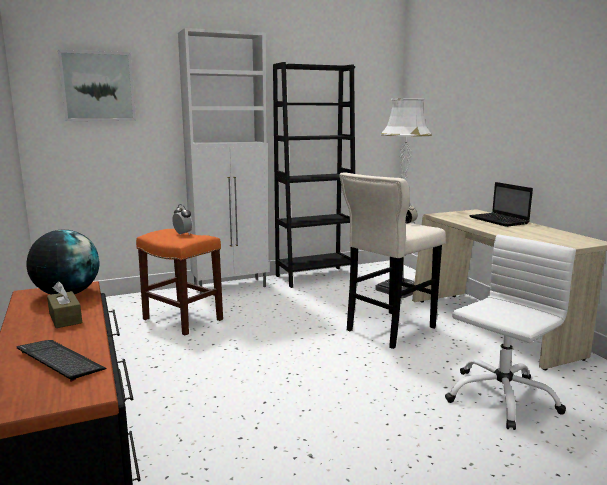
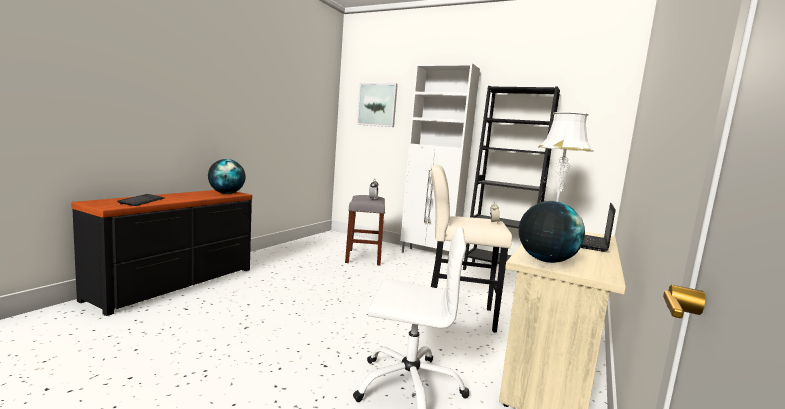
camera: 50 degrees right, 5 degrees down
brown tissue box [47,281,82,328] -> none
orange stool [136,229,223,335] -> grey stool [345,195,385,265]
none -> globe [519,201,585,263]

